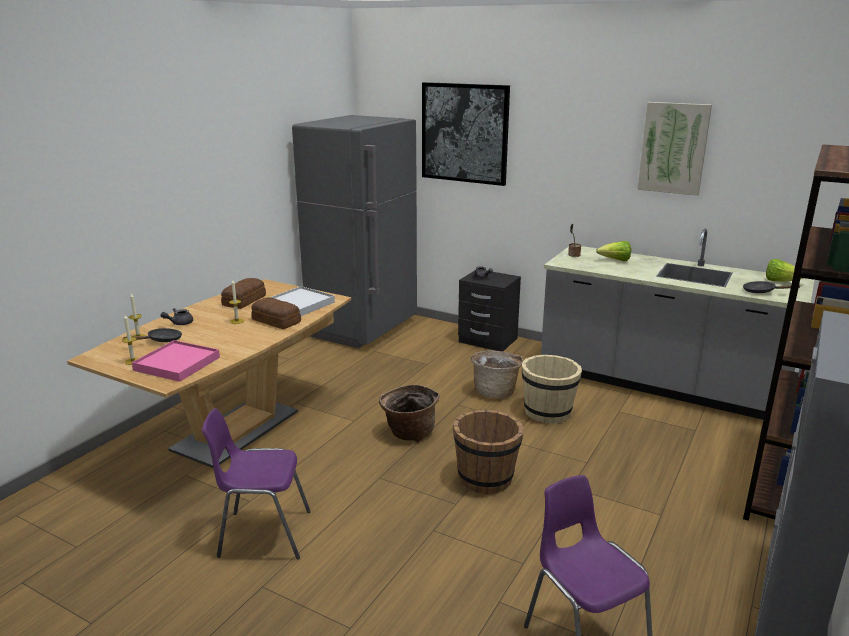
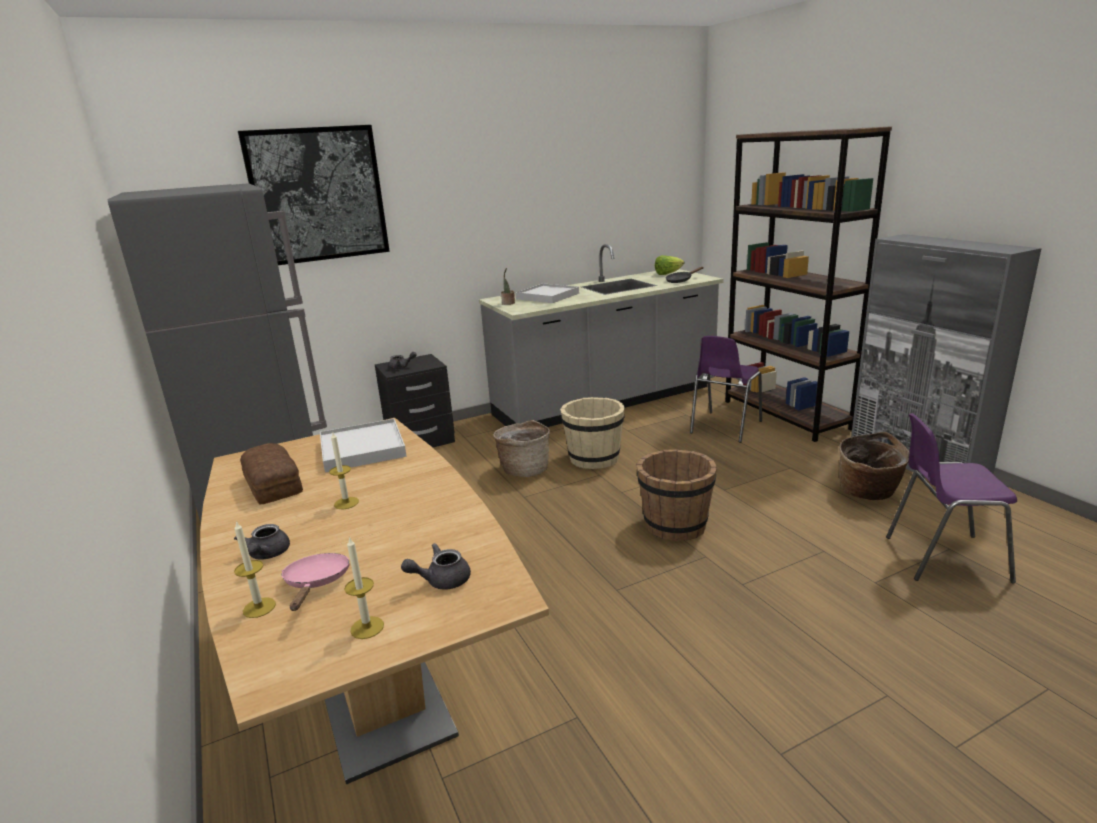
camera: 55 degrees left, 0 degrees up
black frying pan [123,328,182,342] -> pink frying pan [281,553,350,611]
pink tray [132,340,220,382] -> grey teapot [401,543,471,590]
purple chair [202,408,311,559] -> purple chair moved to [690,336,762,443]
bread [251,297,301,329] -> none
basket [379,385,440,442] -> basket moved to [839,432,909,500]
lettuce [596,241,631,261] -> white tray [515,283,579,303]
picture [637,102,712,196] -> none

